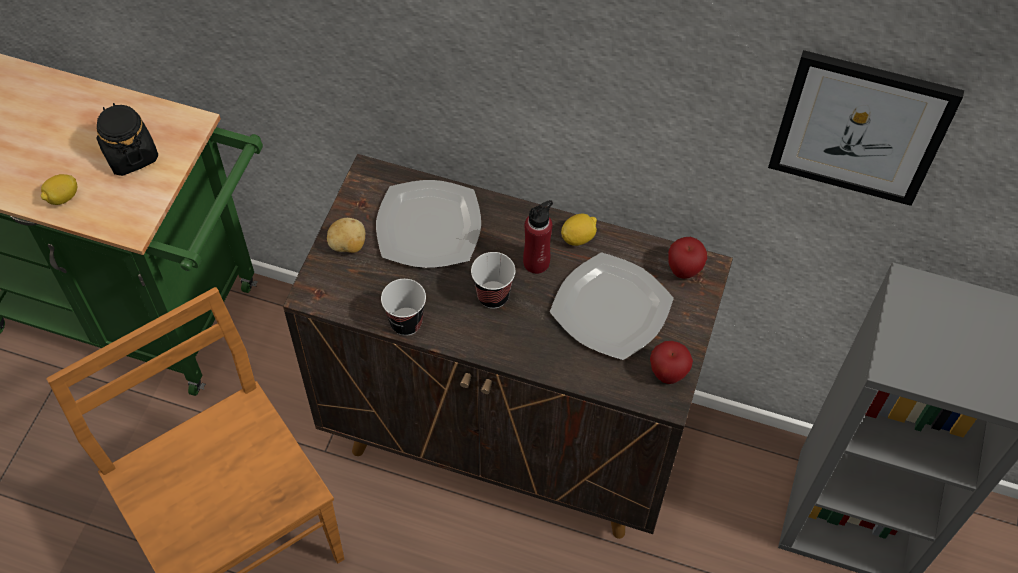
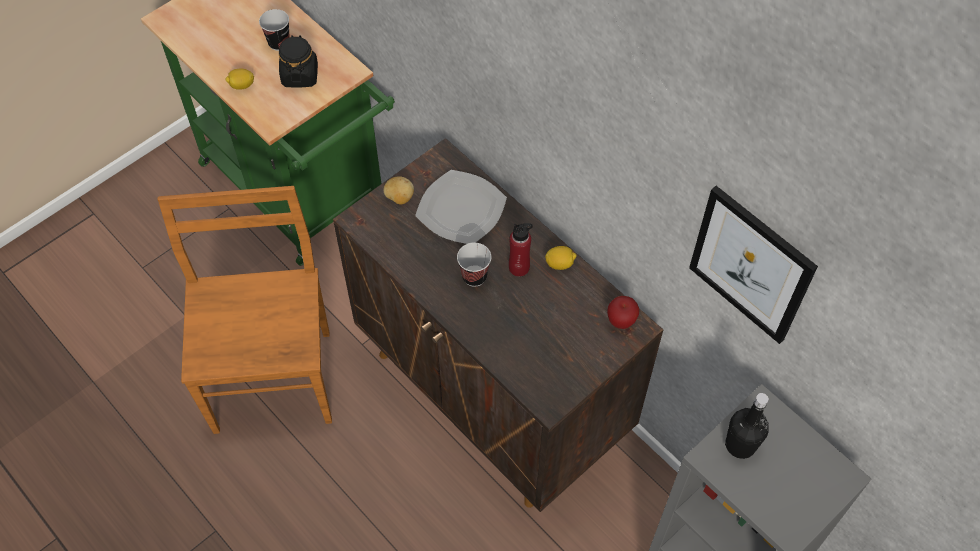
camera: 30 degrees right, 0 degrees up
cup [381,279,426,336] -> cup moved to [259,9,290,51]
plate [550,252,674,360] -> none
apple [650,341,693,384] -> none
none -> black bottle [725,393,769,459]

